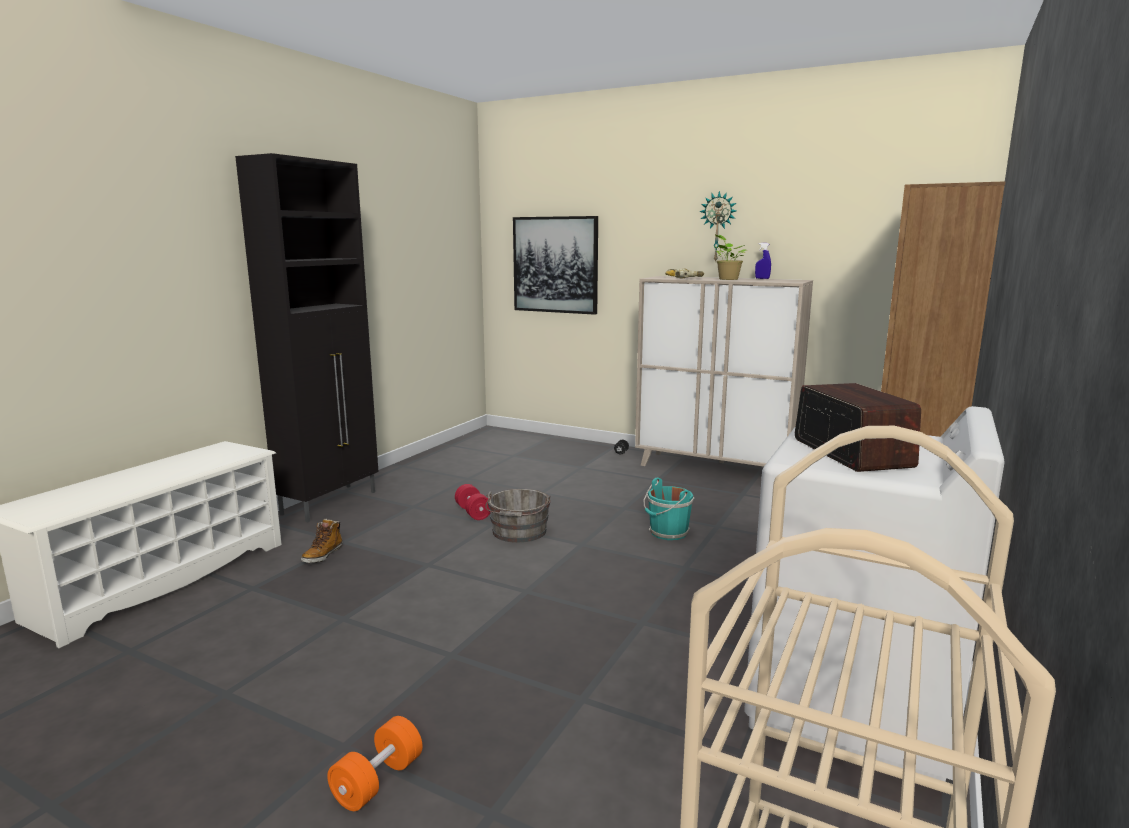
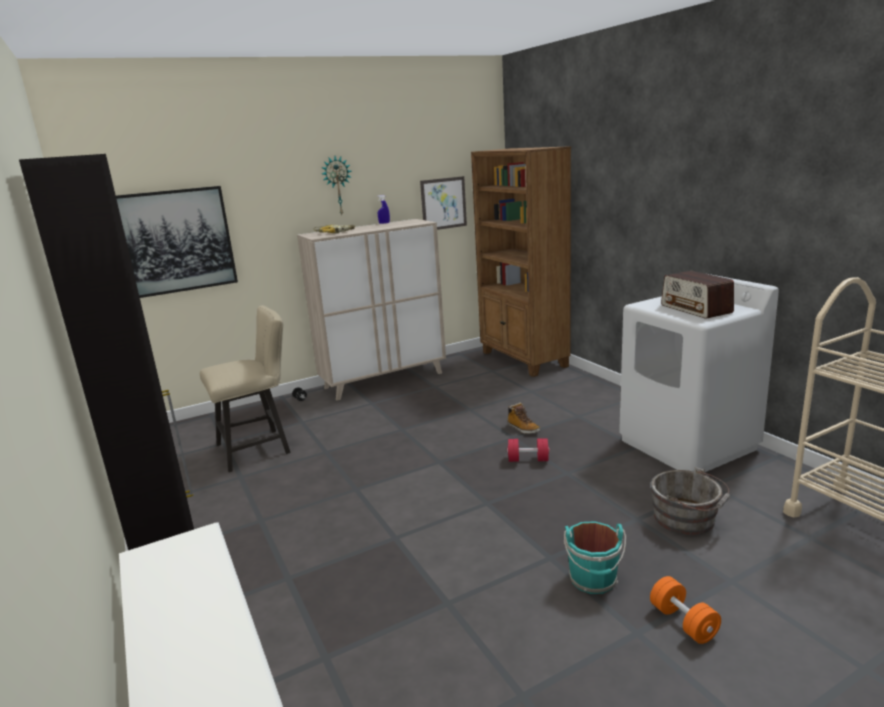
camera: 55 degrees left, 5 degrees up
boot [301,519,343,563] -> boot moved to [507,403,540,434]
red dumbbell [455,484,490,520] -> red dumbbell moved to [507,438,550,462]
grey bucket [485,489,550,543] -> grey bucket moved to [651,467,730,535]
turquoise bucket [643,478,694,540] -> turquoise bucket moved to [564,521,626,594]
potted plant [713,235,747,280] -> none
radio [795,383,921,472] -> radio turned 135 degrees counterclockwise [661,271,734,319]
none -> beige chair [200,305,291,472]
none -> picture [420,176,467,230]

